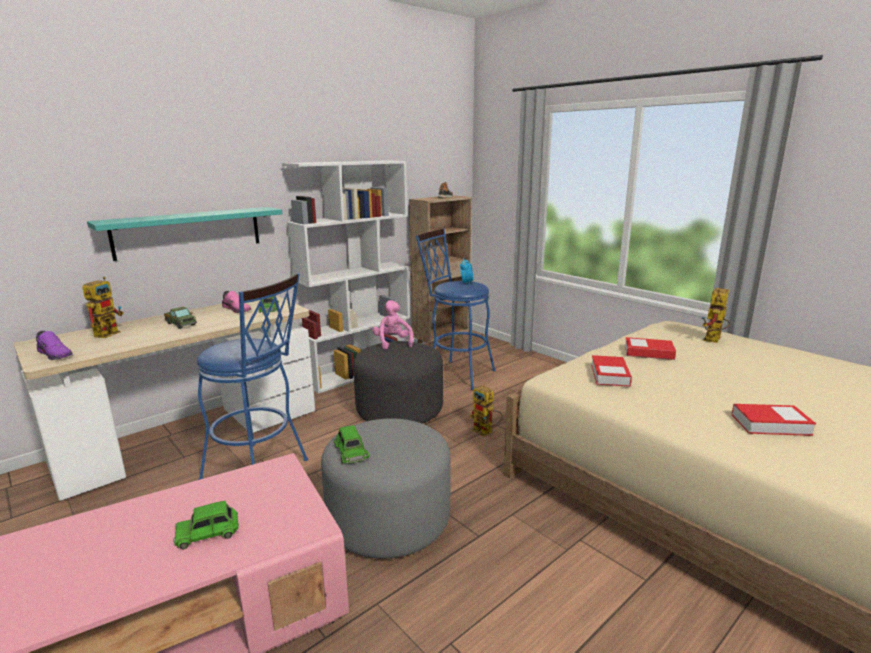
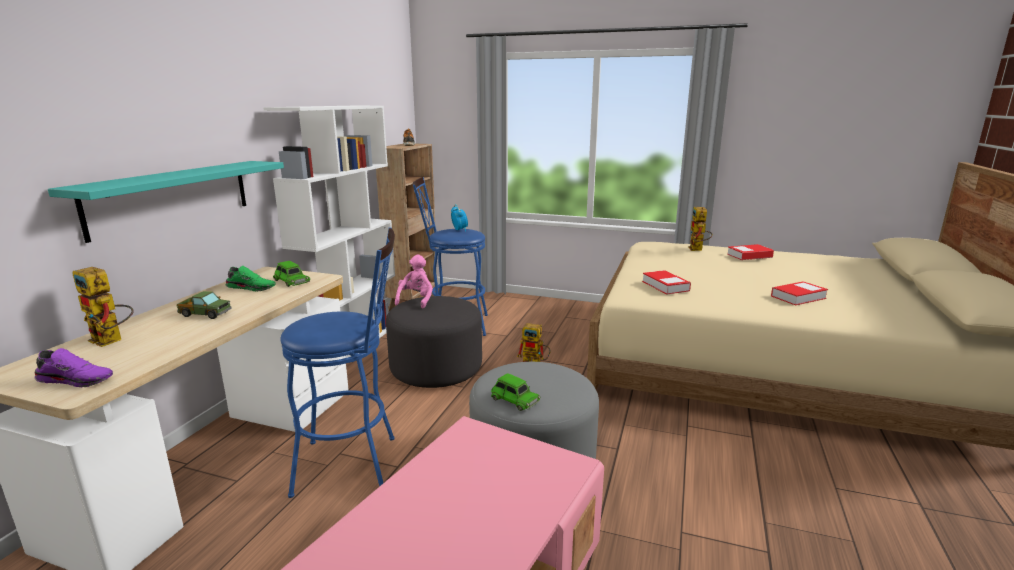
camera: 30 degrees left, 0 degrees up
toy robot [82,277,124,338] -> toy robot turned 135 degrees clockwise [72,267,133,347]
green toy car [173,501,239,549] -> none
pink shoe [222,291,251,313] -> green shoe [226,266,276,292]
pink plush toy [372,300,413,350] -> pink plush toy turned 60 degrees clockwise [395,254,433,308]
book [625,337,676,360] -> book moved to [727,244,774,260]

